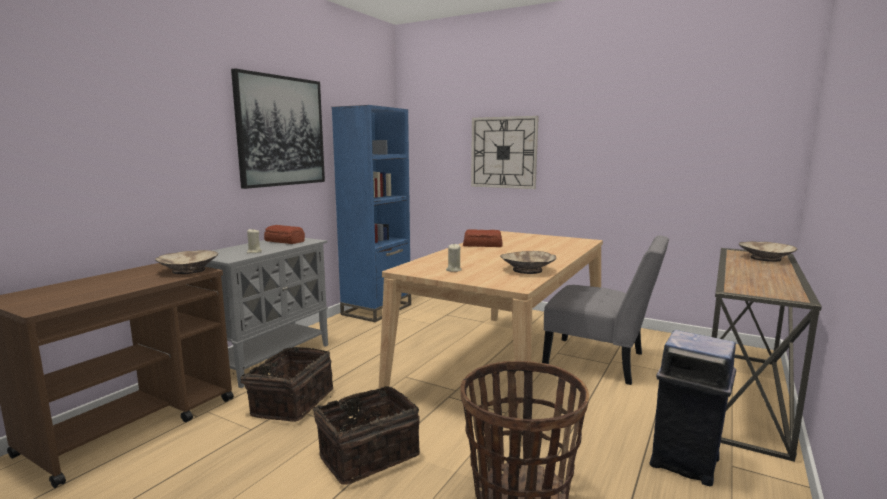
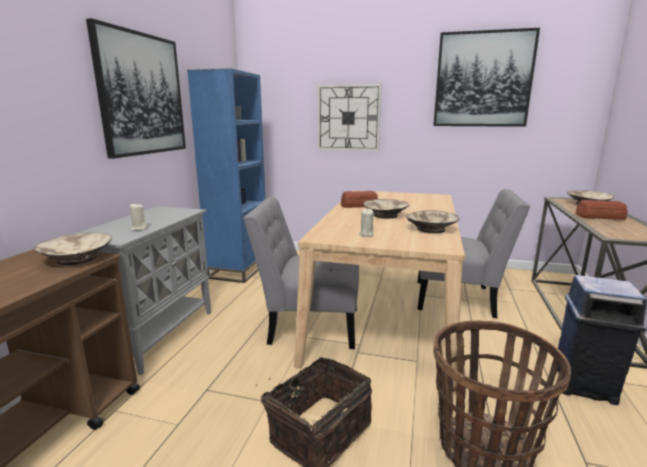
camera: 15 degrees left, 5 degrees up
basket [232,347,333,422] -> none
bread [264,225,305,244] -> bread moved to [575,200,628,220]
none -> grey chair [243,197,359,349]
none -> beige bowl [363,199,409,218]
none -> picture [433,28,540,127]

